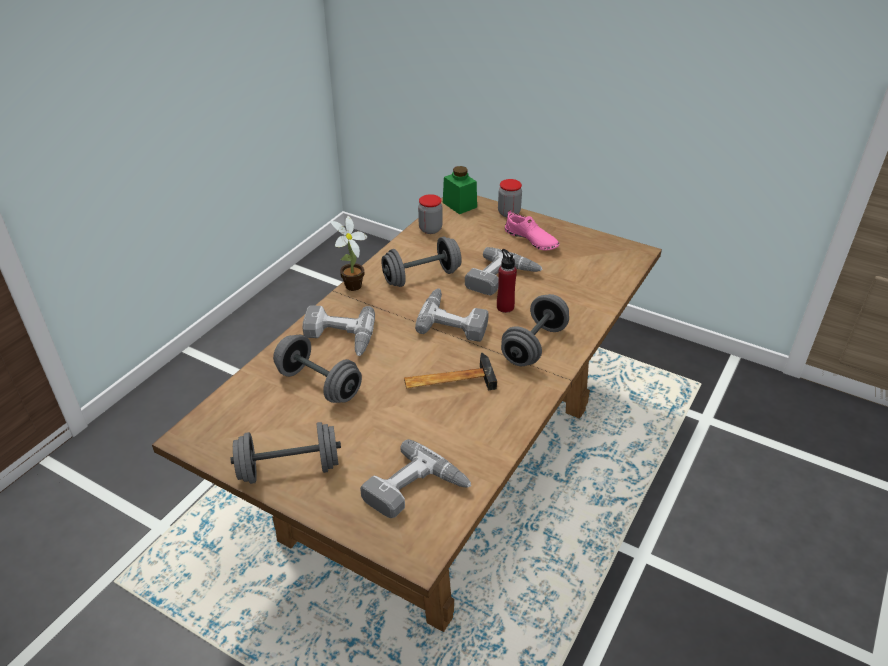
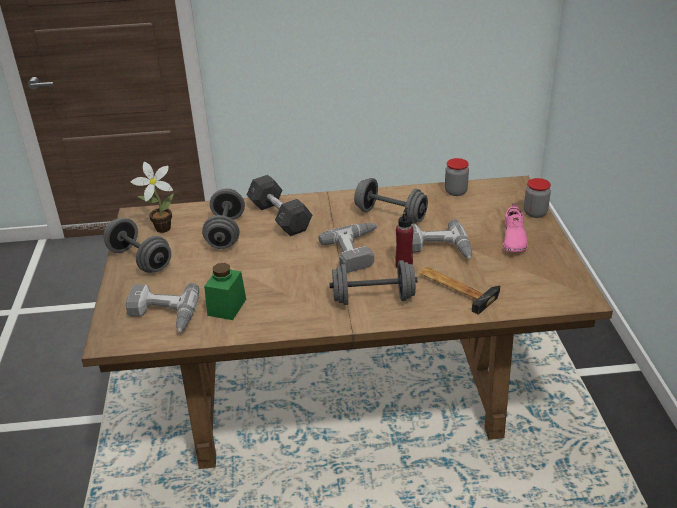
camera: 55 degrees right, 5 degrees down
power drill [303,305,375,356] -> grey dumbbell [247,175,312,236]
potted plant [330,215,368,291] -> potted plant moved to [131,162,174,233]
hammer [404,353,497,390] -> hammer moved to [420,267,500,315]
green jar [443,166,477,214] -> green jar moved to [204,263,246,320]

